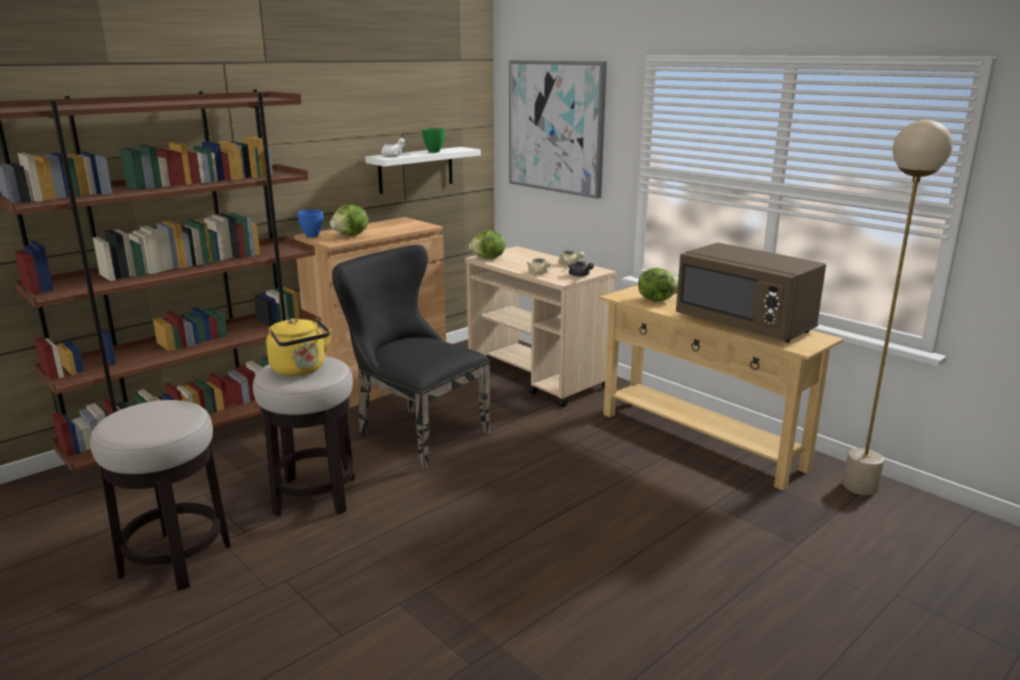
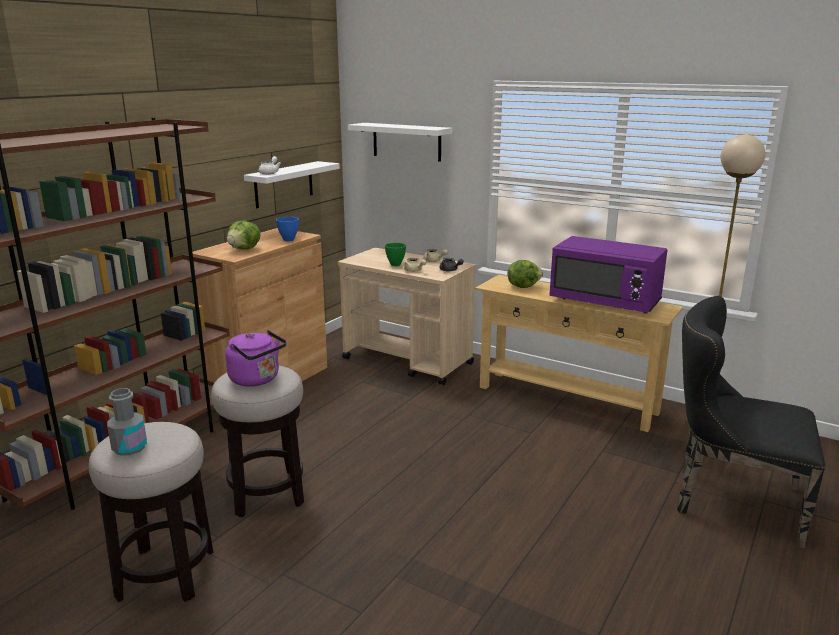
camera: 15 degrees left, 0 degrees up
yellow kettle [266,318,332,376] -> purple kettle [225,330,287,386]
blue bowl [297,210,323,237] -> blue bowl moved to [276,217,299,241]
black chair [332,245,491,470] -> black chair moved to [677,296,826,549]
green bowl [422,128,445,153] -> green bowl moved to [385,243,406,266]
lettuce [469,230,505,259] -> none
picture [509,60,607,199] -> white shelf [348,123,452,162]
brown microwave [676,242,826,342] -> purple microwave [549,236,667,314]
none -> grey bottle [107,388,147,456]

